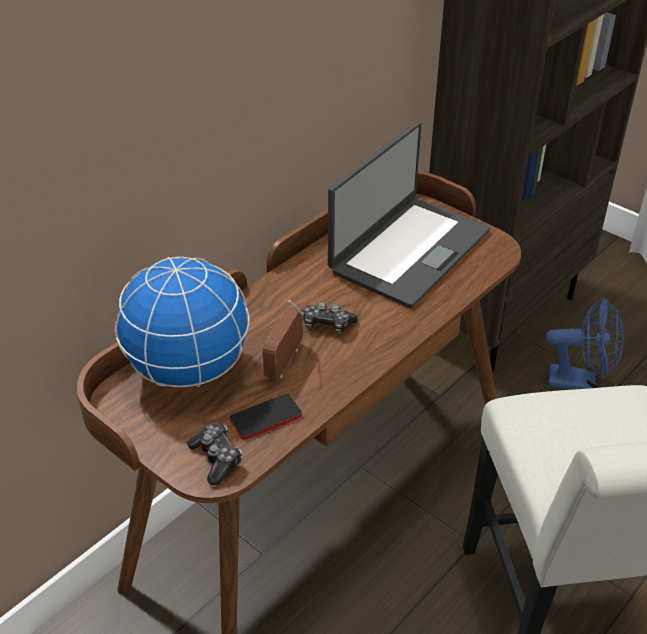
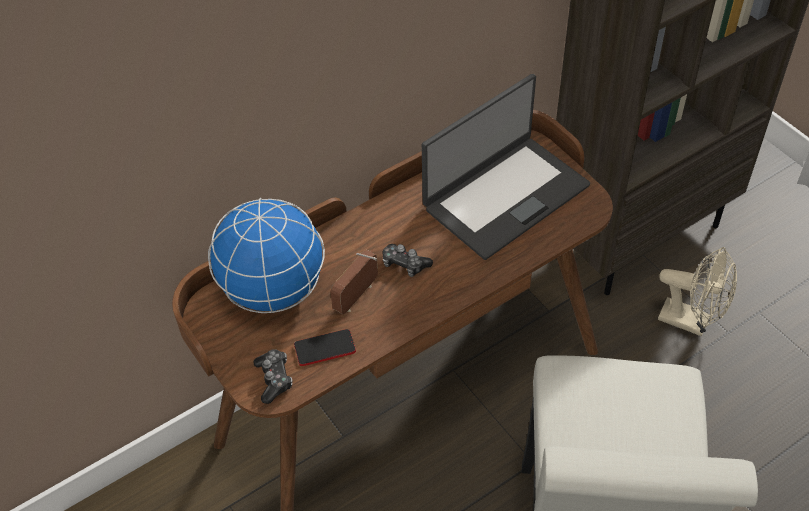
camera: 15 degrees right, 10 degrees up
blue fan [546,297,624,390] -> beige fan [658,247,737,336]

